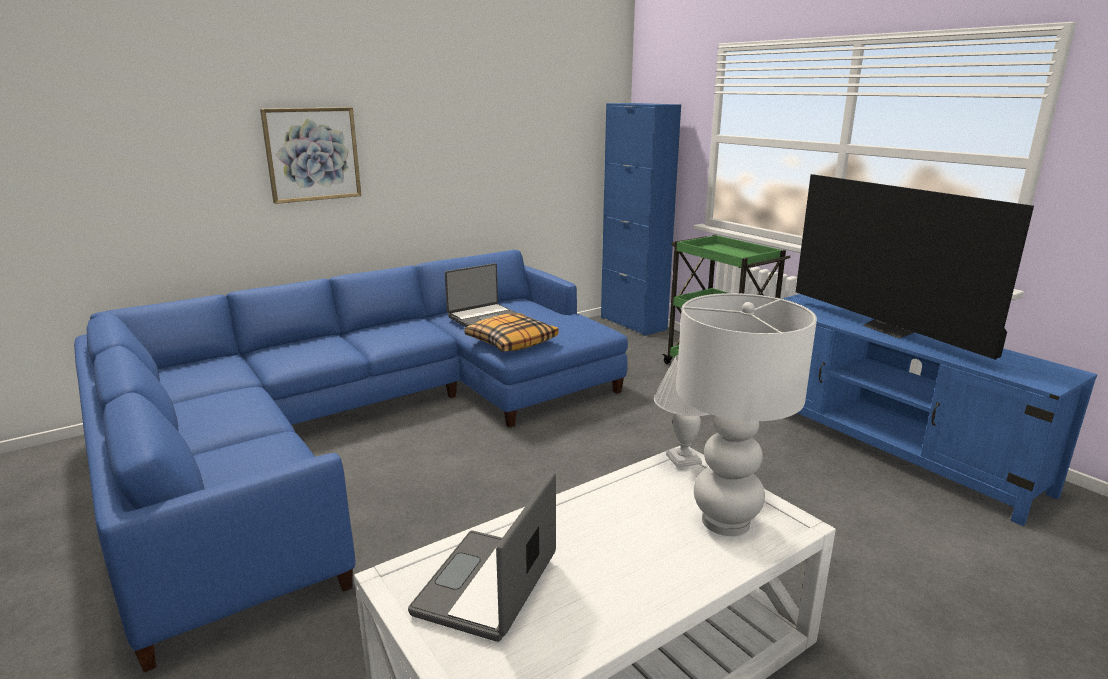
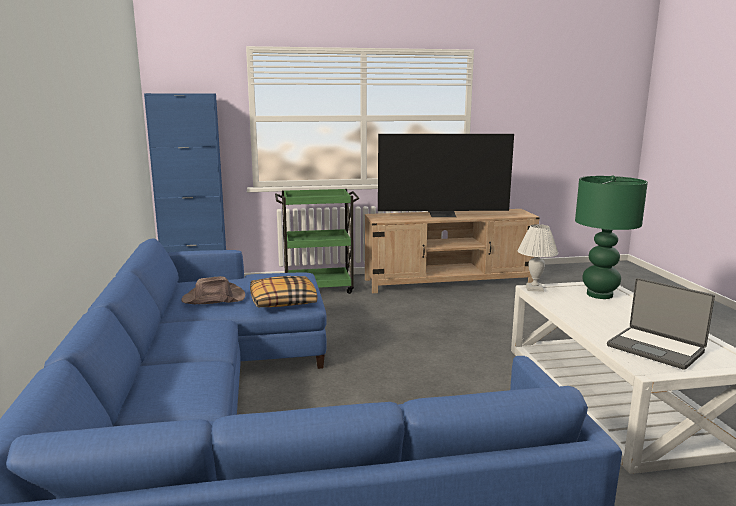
camera: 65 degrees left, 5 degrees down
picture [260,107,361,204] -> none
laptop [445,263,516,327] -> brown hat [181,276,245,304]
white table lamp [676,293,817,536] -> green table lamp [575,175,648,299]
blue tv stand [782,294,1097,526] -> beige tv stand [365,209,540,293]

